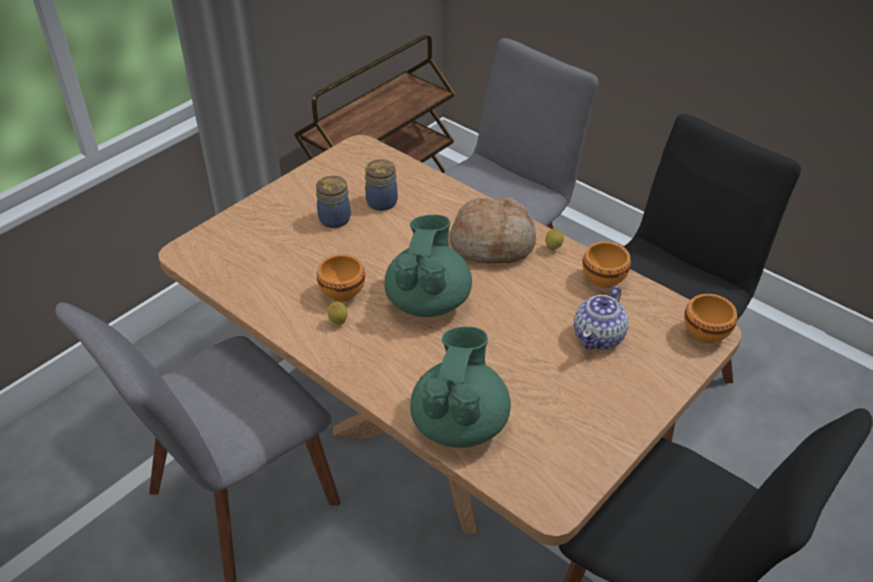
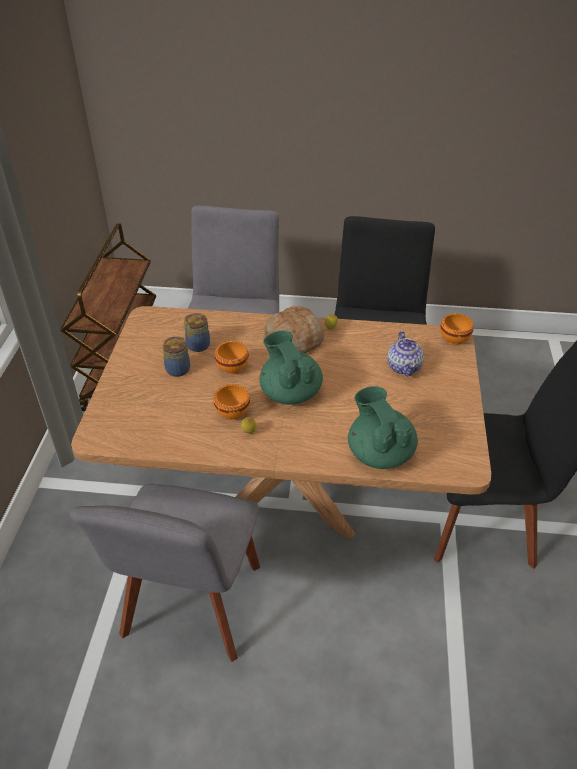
camera: 35 degrees left, 0 degrees up
orange bowl [583,241,631,288] -> orange bowl moved to [215,341,249,374]

